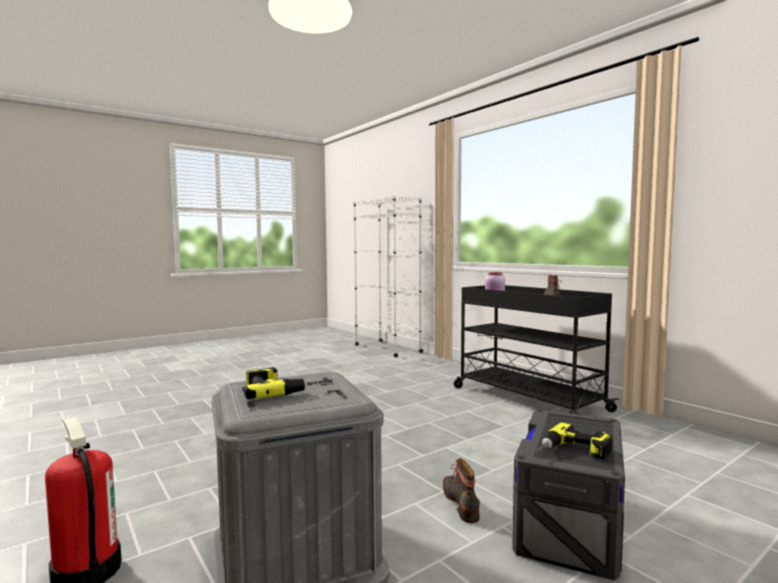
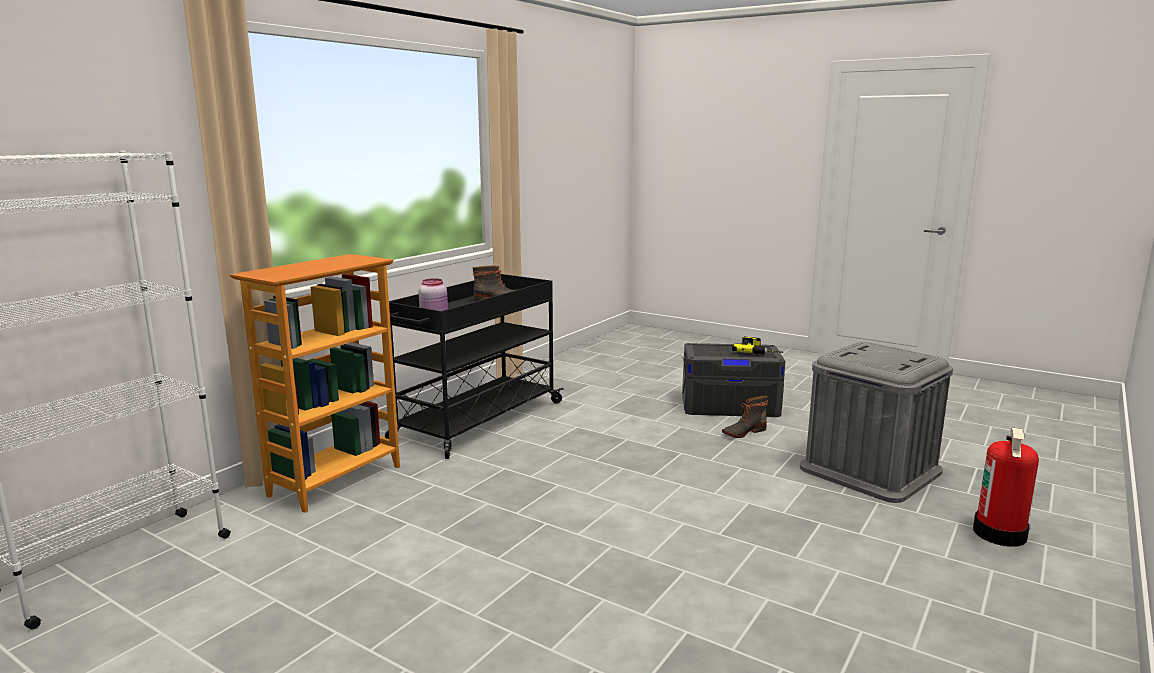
camera: 110 degrees left, 10 degrees up
power drill [244,367,333,400] -> none
none -> bookcase [229,254,400,513]

